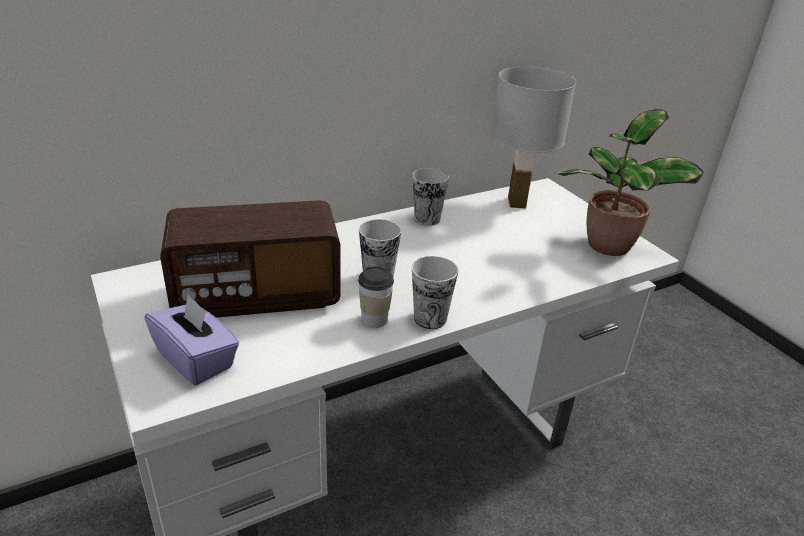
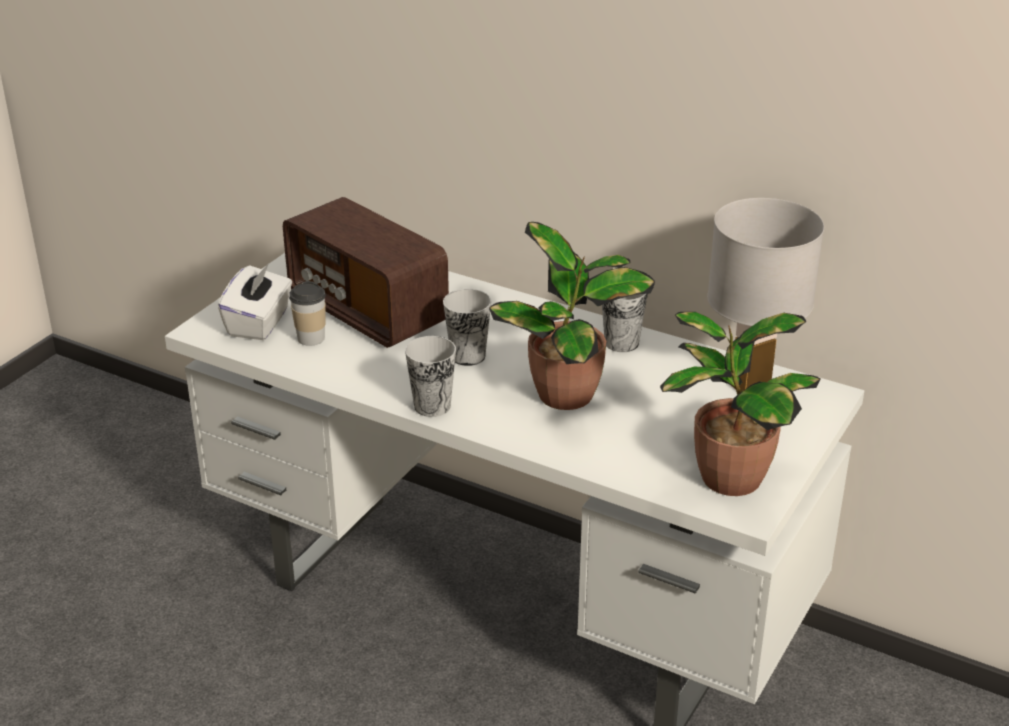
camera: 60 degrees right, 0 degrees up
purple tissue box [145,294,239,386] -> white tissue box [218,263,292,340]
cup [358,266,394,328] -> cup moved to [289,281,326,346]
none -> potted plant [489,222,655,410]

